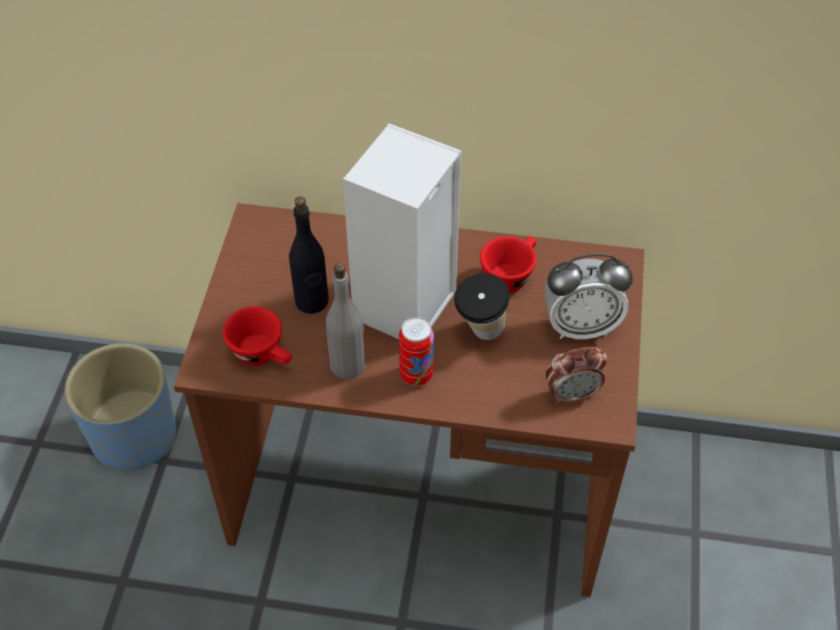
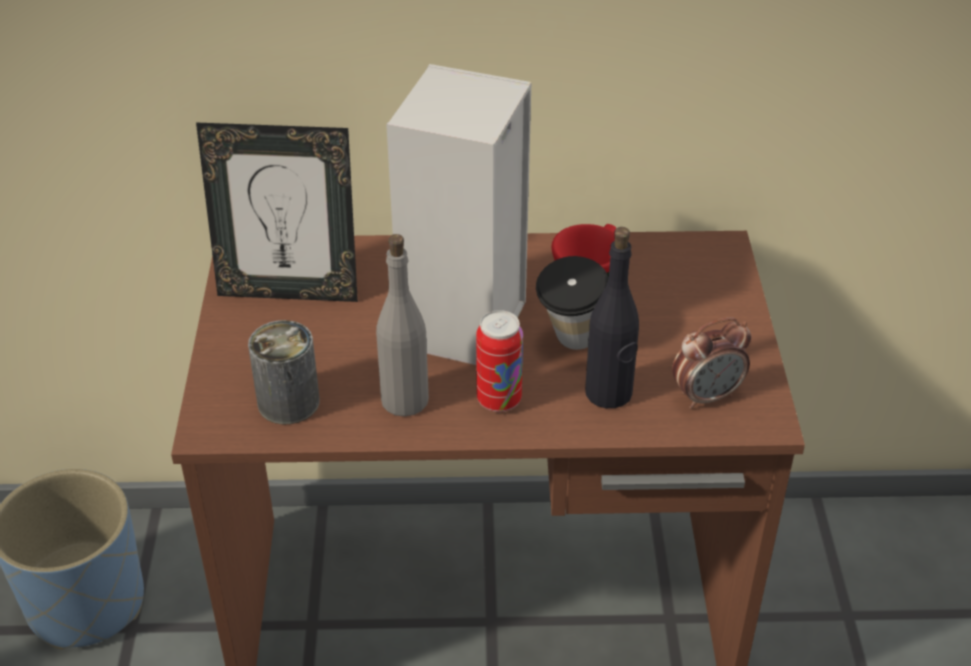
camera: 10 degrees left, 10 degrees down
red cup [223,306,292,366] -> can [248,320,320,424]
black bottle [289,196,329,314] -> black bottle moved to [585,227,639,408]
alarm clock [544,254,633,339] -> none
none -> picture frame [196,122,358,302]

